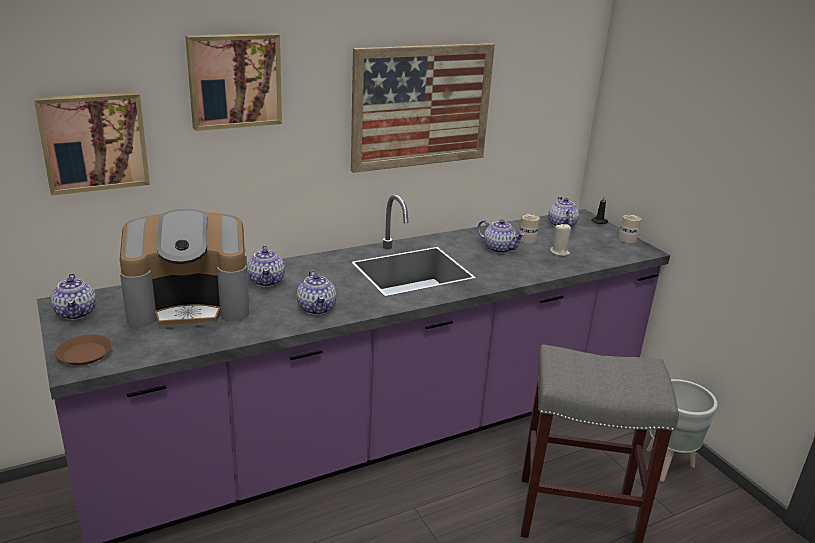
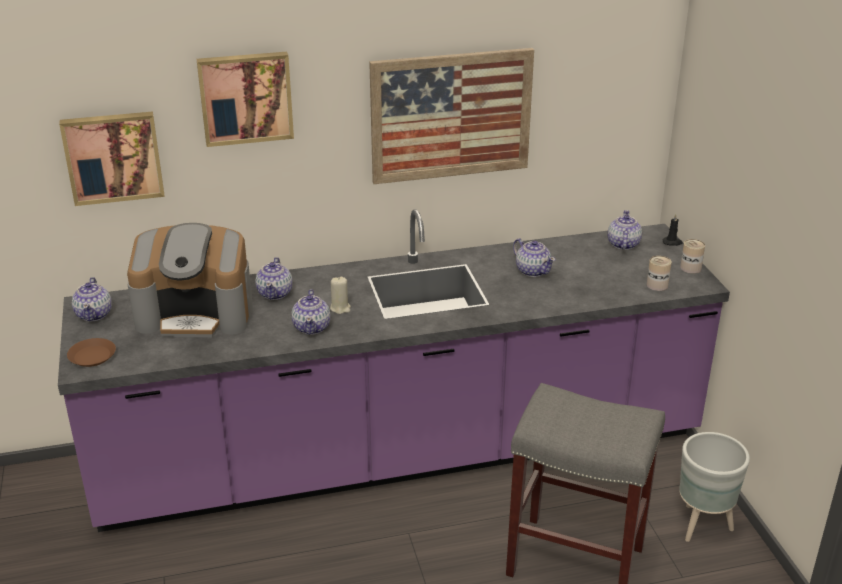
camera: 15 degrees right, 5 degrees up
can [519,214,540,244] -> can moved to [647,256,671,291]
beige candle [550,223,571,256] -> beige candle moved to [330,277,351,314]

